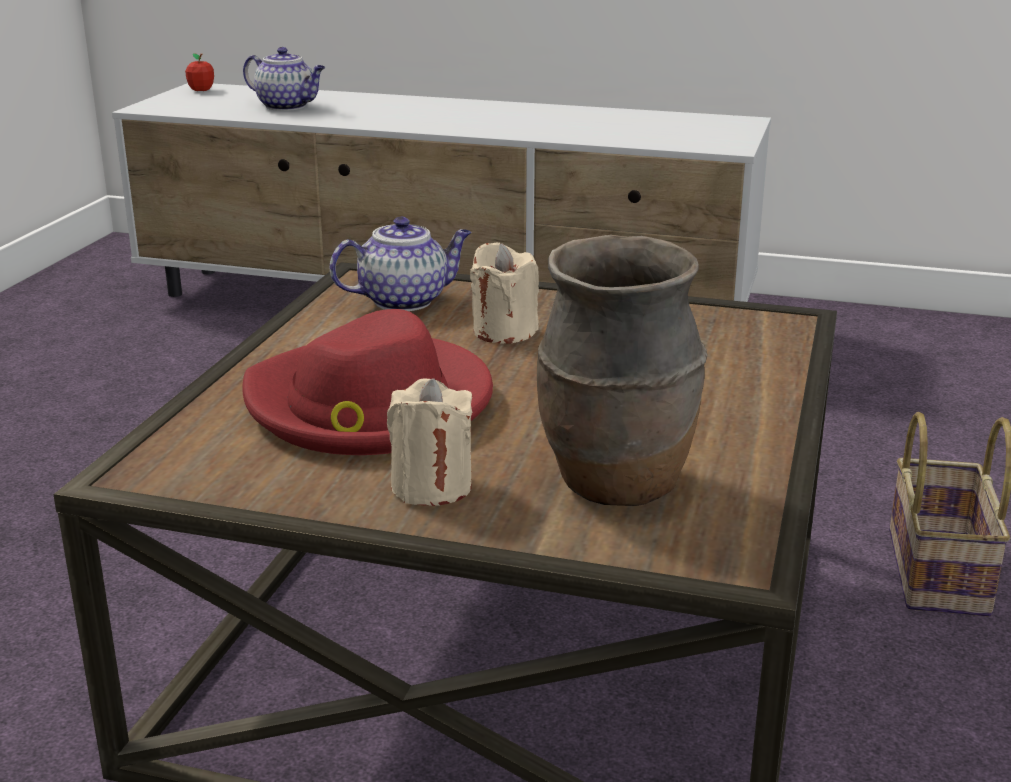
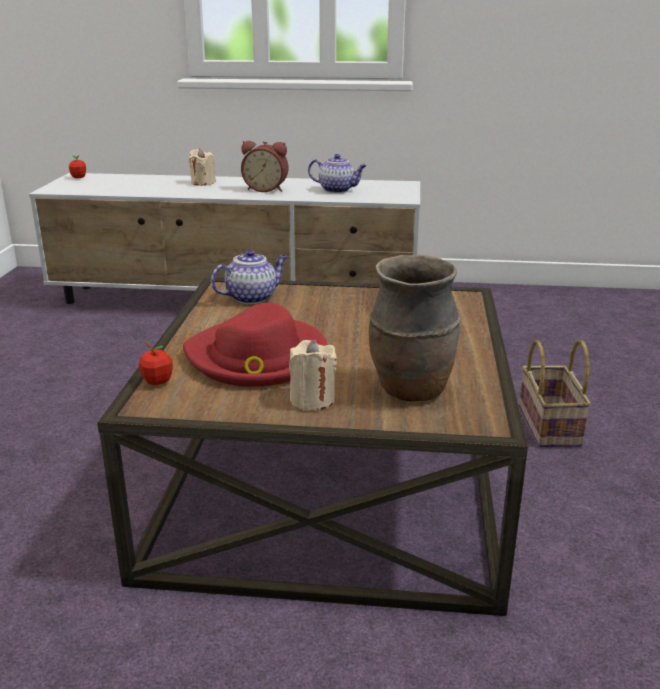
camera: 10 degrees left, 0 degrees up
teapot [243,47,325,111] -> teapot moved to [308,154,367,193]
beige candle [470,243,539,344] -> beige candle moved to [189,148,216,186]
none -> apple [139,341,173,385]
none -> alarm clock [241,141,288,192]

